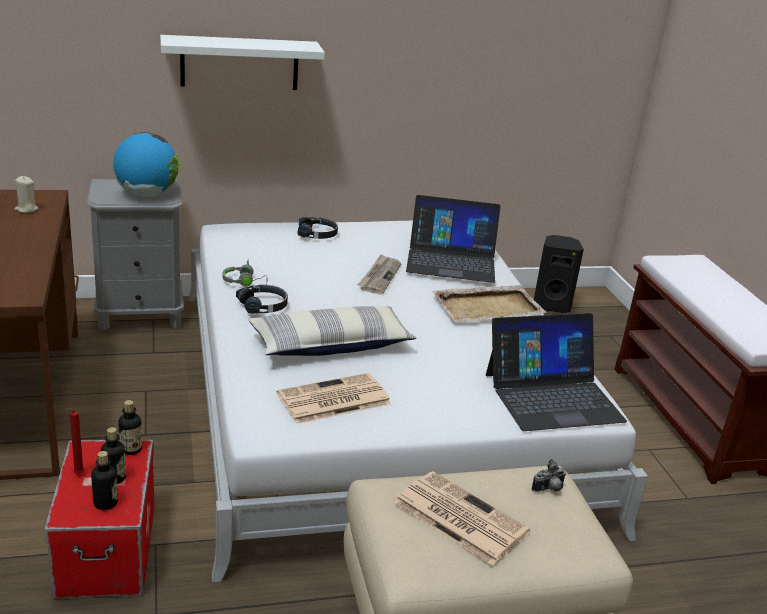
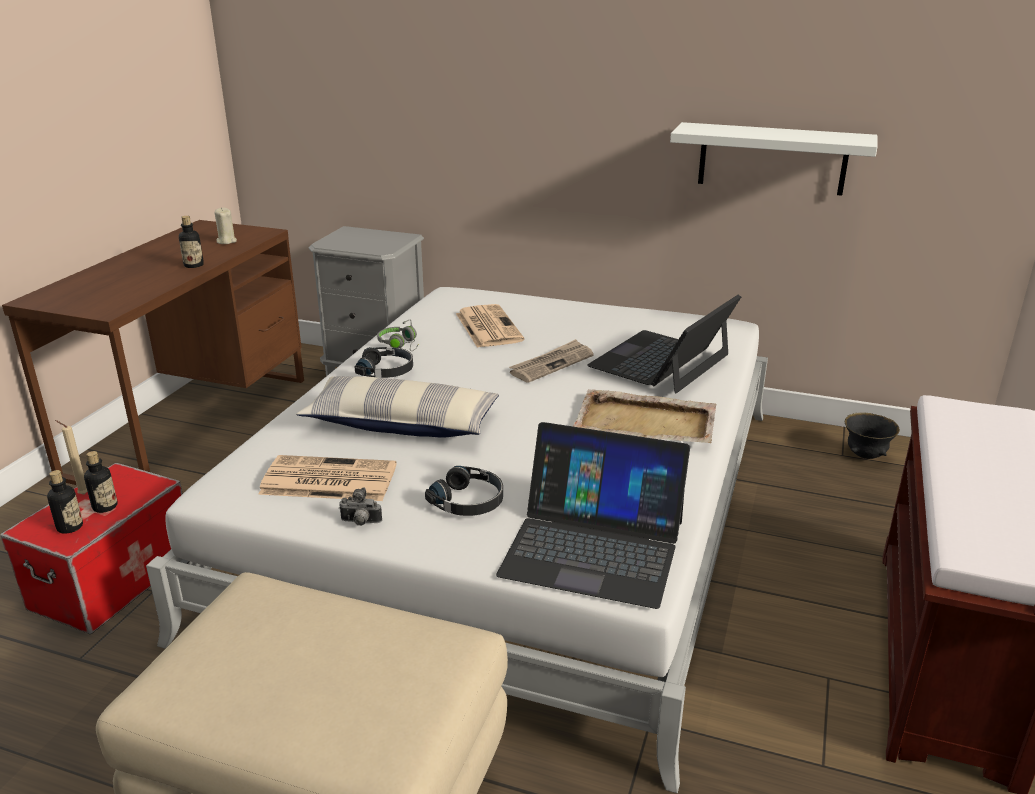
camera: 35 degrees right, 0 degrees up
red candle [65,408,84,474] -> beige candle [55,420,88,495]
globe [113,132,180,197] -> none
bottle [118,400,142,455] -> bottle moved to [179,216,204,268]
white shelf [160,35,325,90] -> white shelf moved to [670,122,878,196]
black headphones [298,217,338,239] -> black headphones moved to [425,466,503,516]
newspaper [394,471,530,565] -> newspaper moved to [456,304,524,348]
laptop [406,195,501,283] -> laptop turned 90 degrees clockwise [587,295,741,393]
camera [532,459,566,492] -> camera moved to [339,487,382,526]
black speaker [534,235,584,313] -> black bowl [845,413,900,459]

